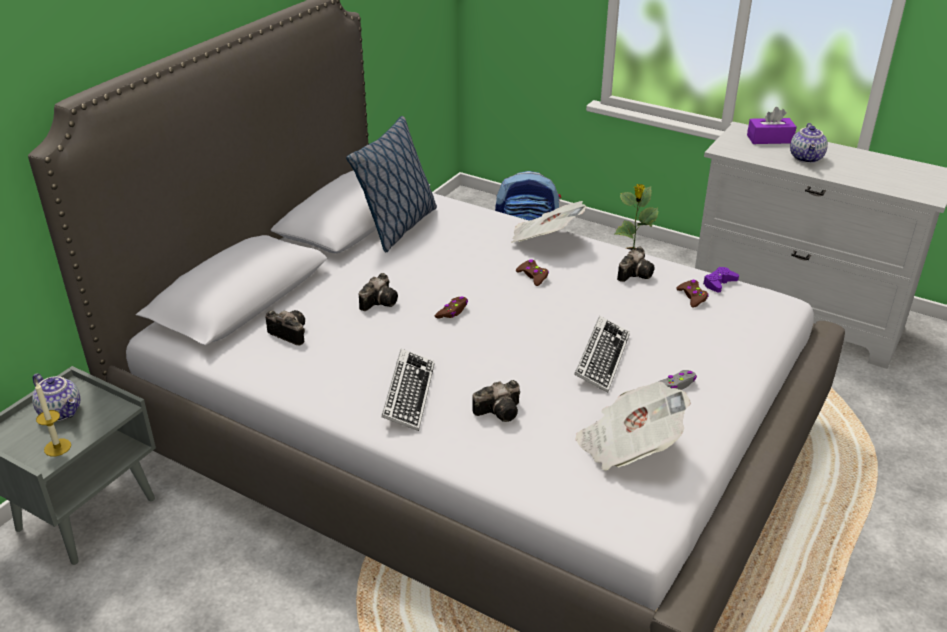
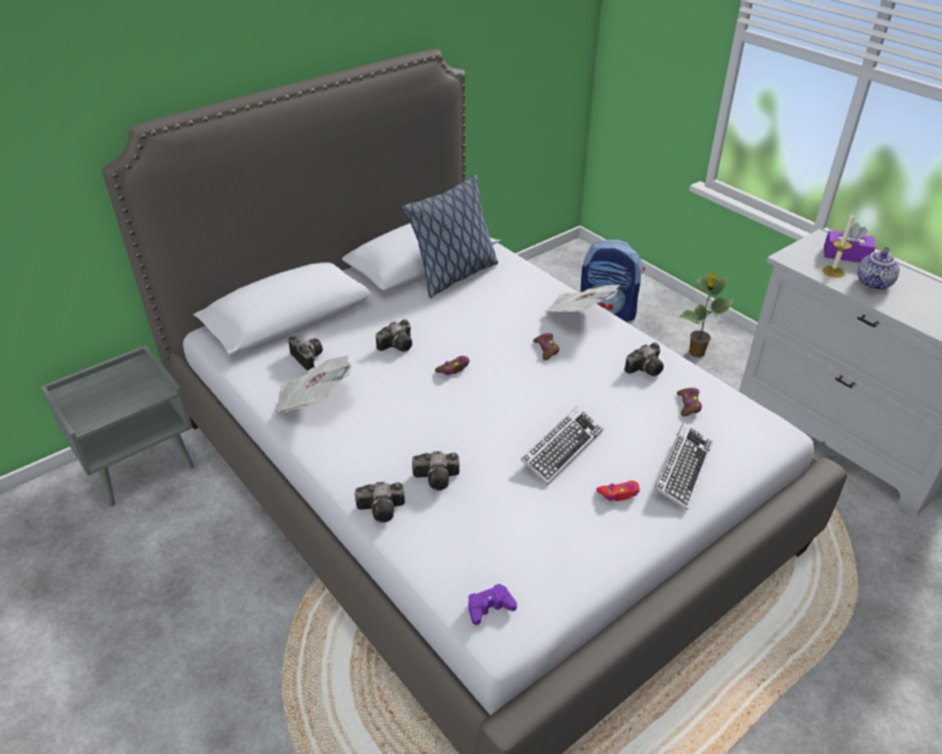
camera: 20 degrees right, 5 degrees up
teapot [32,373,80,421] -> none
candle [35,383,71,456] -> candle moved to [823,213,854,278]
keyboard [381,349,435,431] -> keyboard moved to [654,423,713,510]
newspaper [575,382,691,471] -> newspaper moved to [275,355,351,413]
grey game controller [658,370,697,390] -> red game controller [596,481,640,501]
purple game controller [703,267,739,292] -> purple game controller moved to [468,584,517,625]
none -> camera [355,482,405,523]

